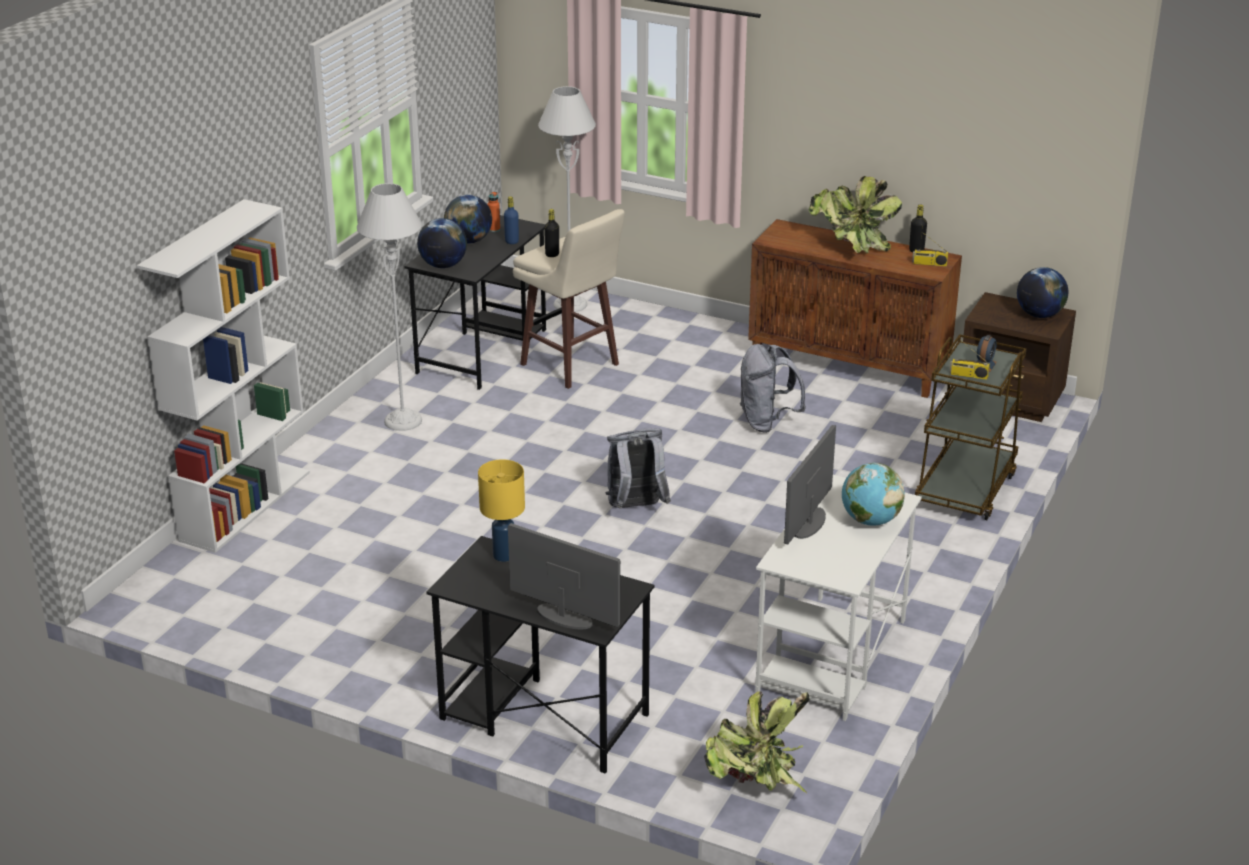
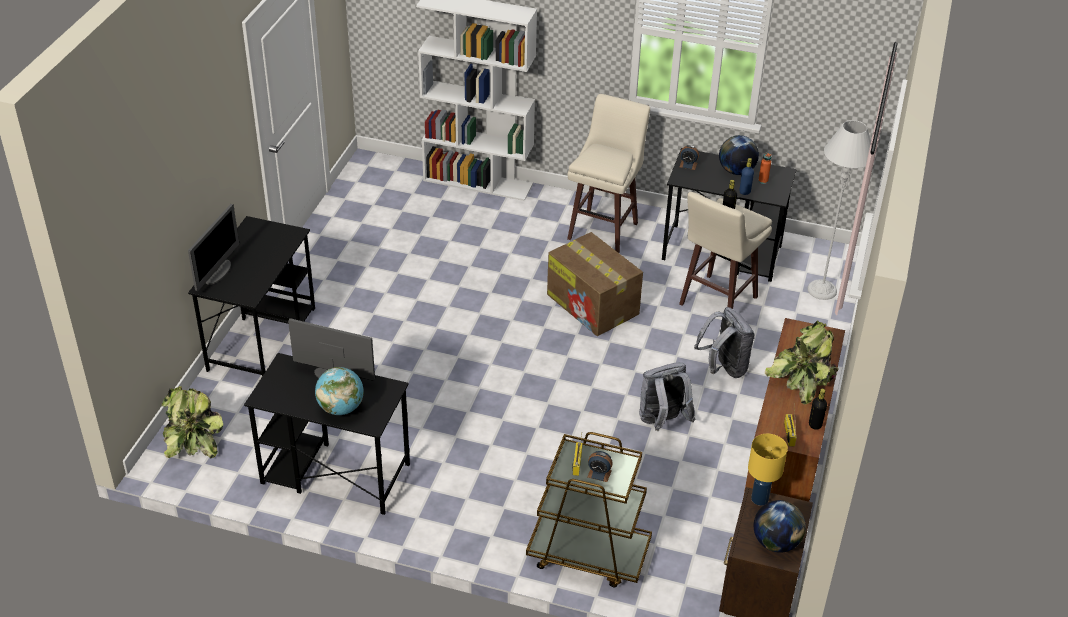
camera: 80 degrees right, 10 degrees up
grey floor lamp [357,183,422,431] -> beige stool [567,94,650,253]
globe [417,218,467,268] -> alarm clock [679,145,699,170]
yellow table lamp [478,459,525,562] -> yellow table lamp moved to [748,434,788,506]
grey backpack [605,428,671,509] -> grey backpack moved to [694,307,755,378]
white desk [755,475,922,721] -> black desk [244,353,410,515]
none -> cardboard box [547,232,643,336]

